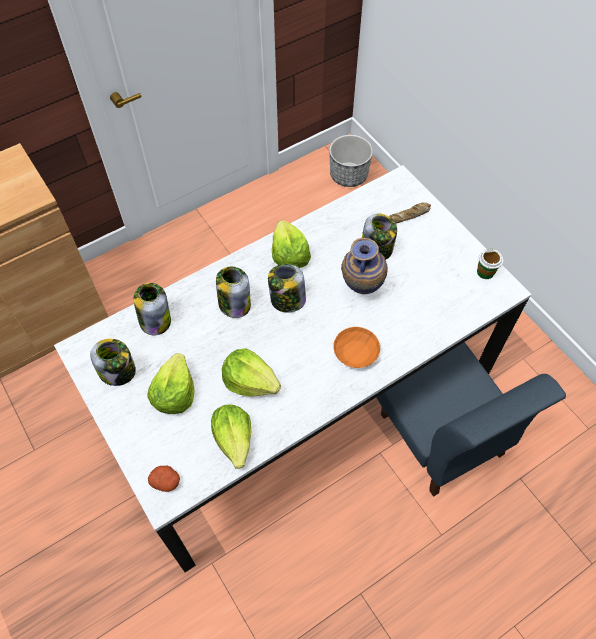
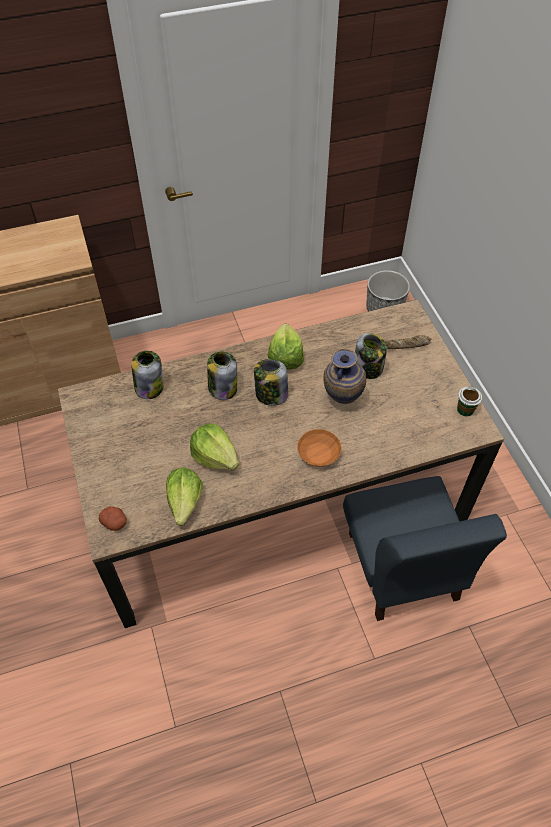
camera: 15 degrees right, 5 degrees down
white dining table [54,165,532,572] -> brown dining table [58,299,504,628]
jar [90,339,136,386] -> none
lettuce [147,353,195,414] -> none

